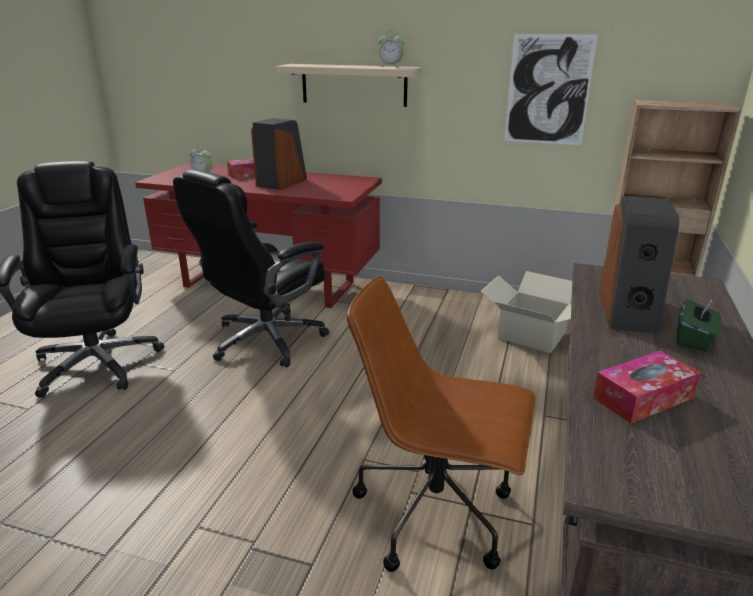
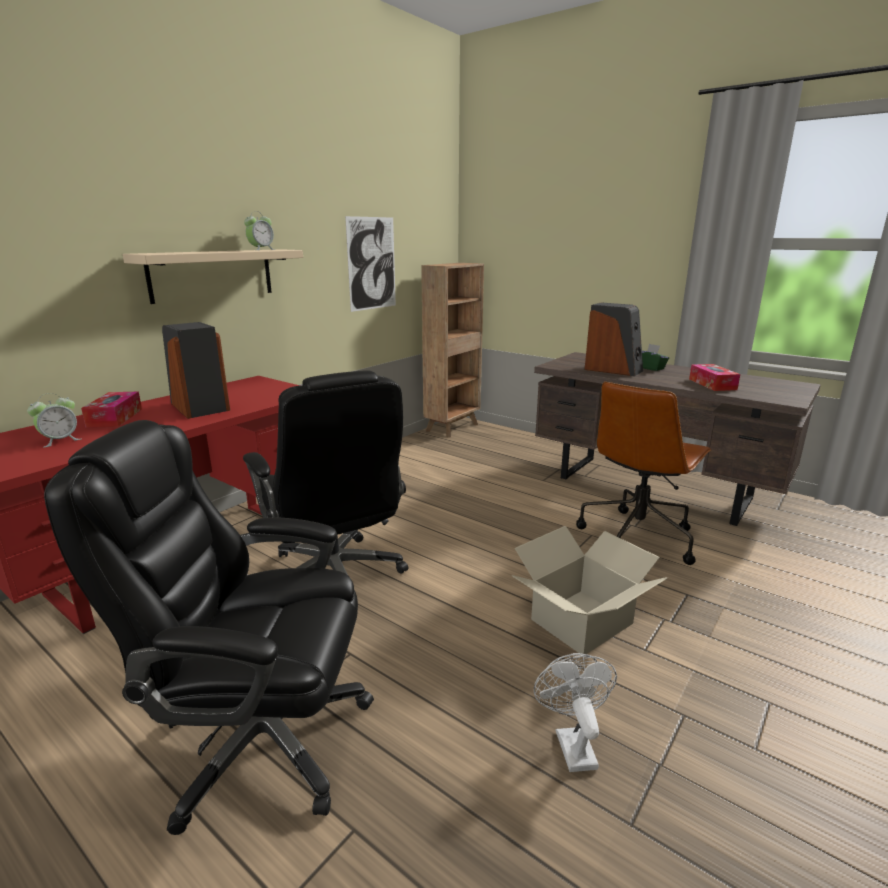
camera: 70 degrees left, 5 degrees down
cardboard box [480,271,572,353] -> cardboard box moved to [512,526,668,654]
none -> white fan [534,653,617,772]

